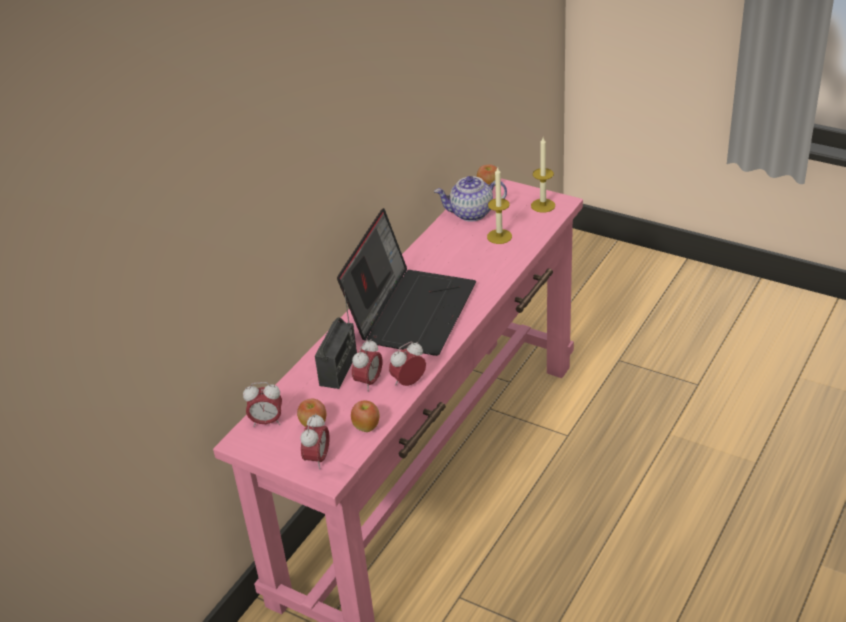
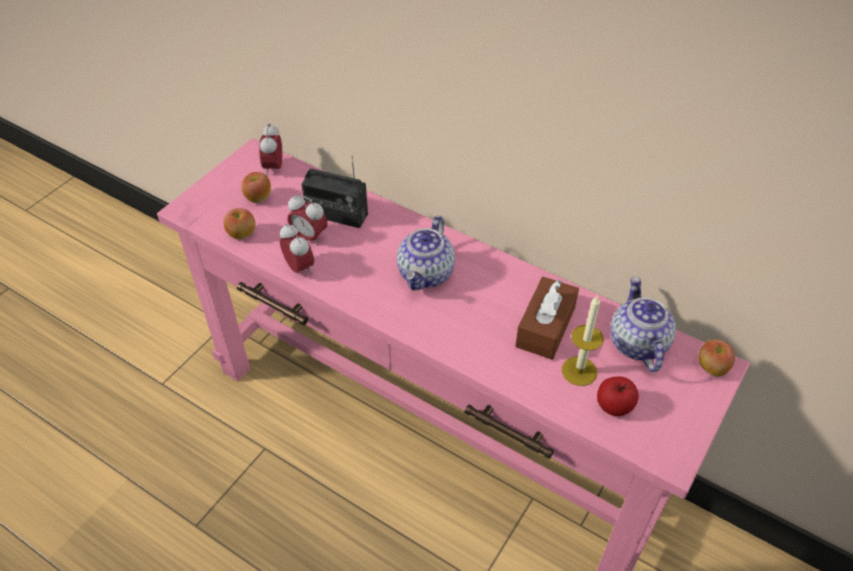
camera: 90 degrees right, 10 degrees up
alarm clock [301,413,330,470] -> none
laptop [337,208,476,356] -> teapot [397,216,455,290]
candle [531,138,555,213] -> none
none -> brown tissue box [515,277,579,360]
none -> apple [597,377,639,416]

